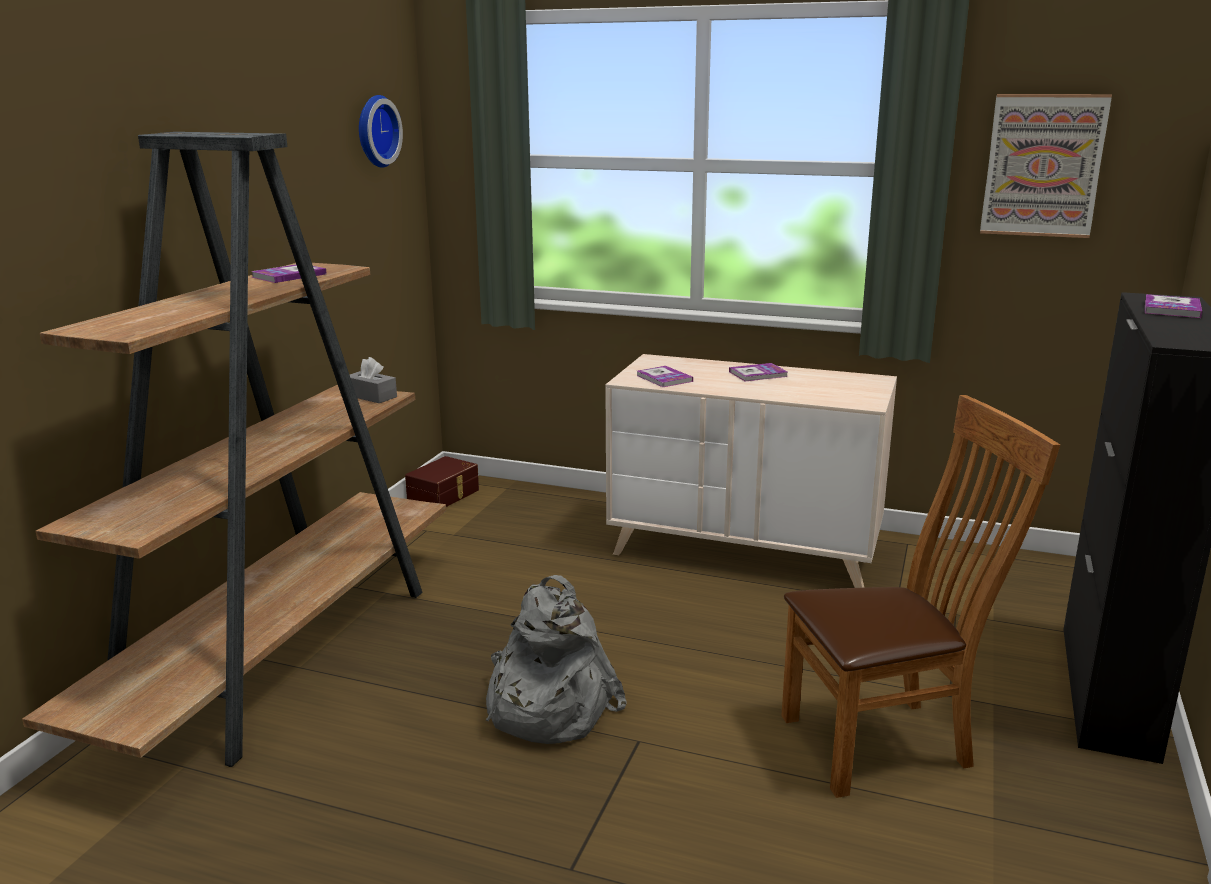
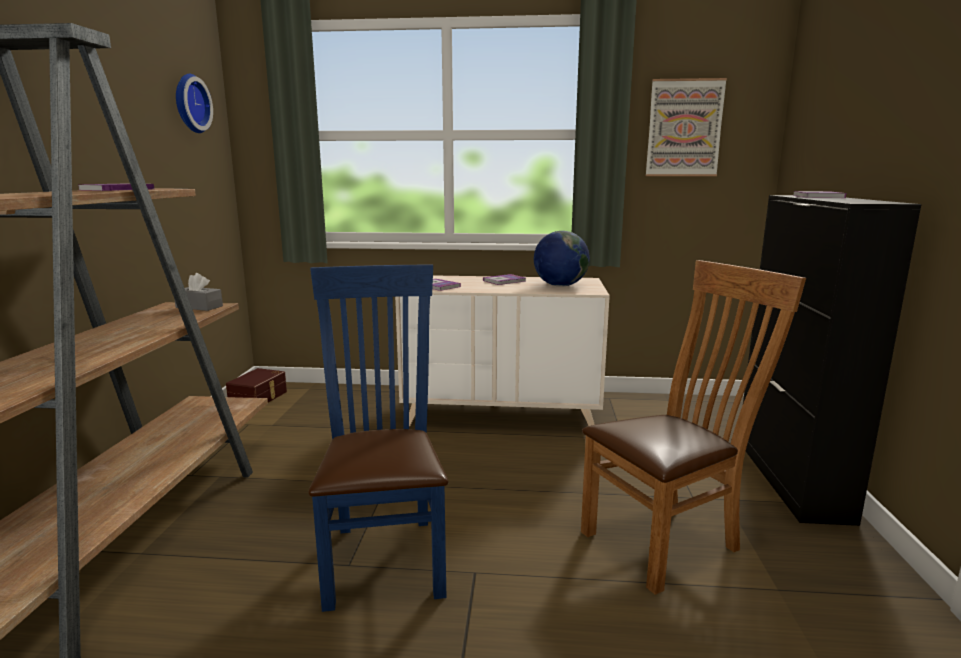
camera: 15 degrees left, 5 degrees down
grey backpack [486,575,627,744] -> blue chair [309,264,449,612]
none -> globe [534,231,590,287]

